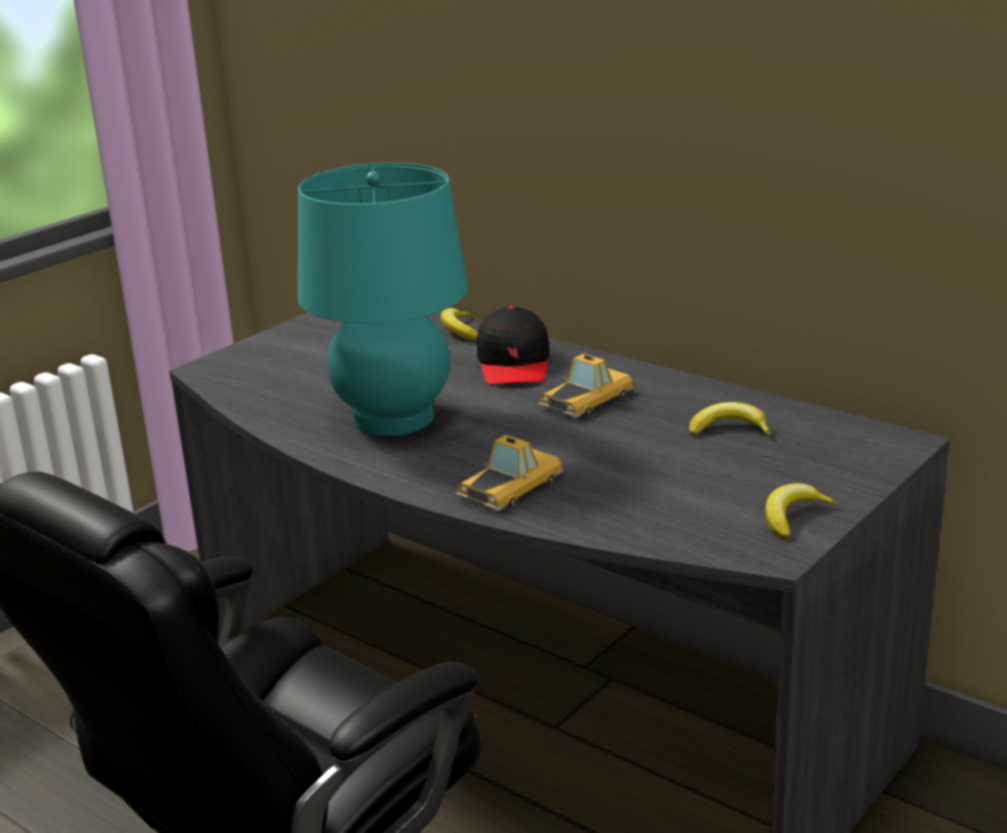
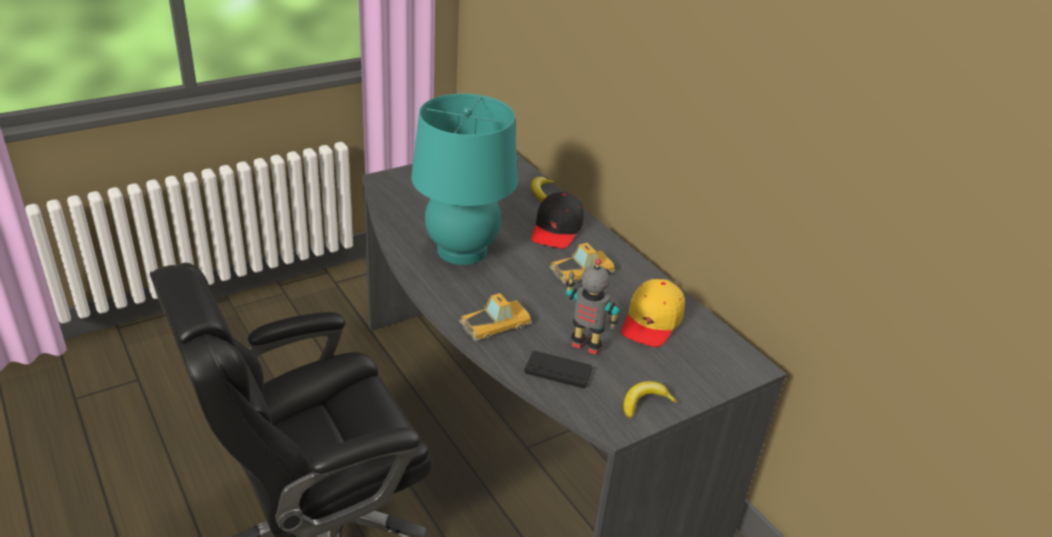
camera: 15 degrees right, 10 degrees up
banana [689,402,771,436] -> yellow cap [622,279,685,347]
none -> black game controller [524,351,593,389]
none -> toy robot [566,259,619,355]

